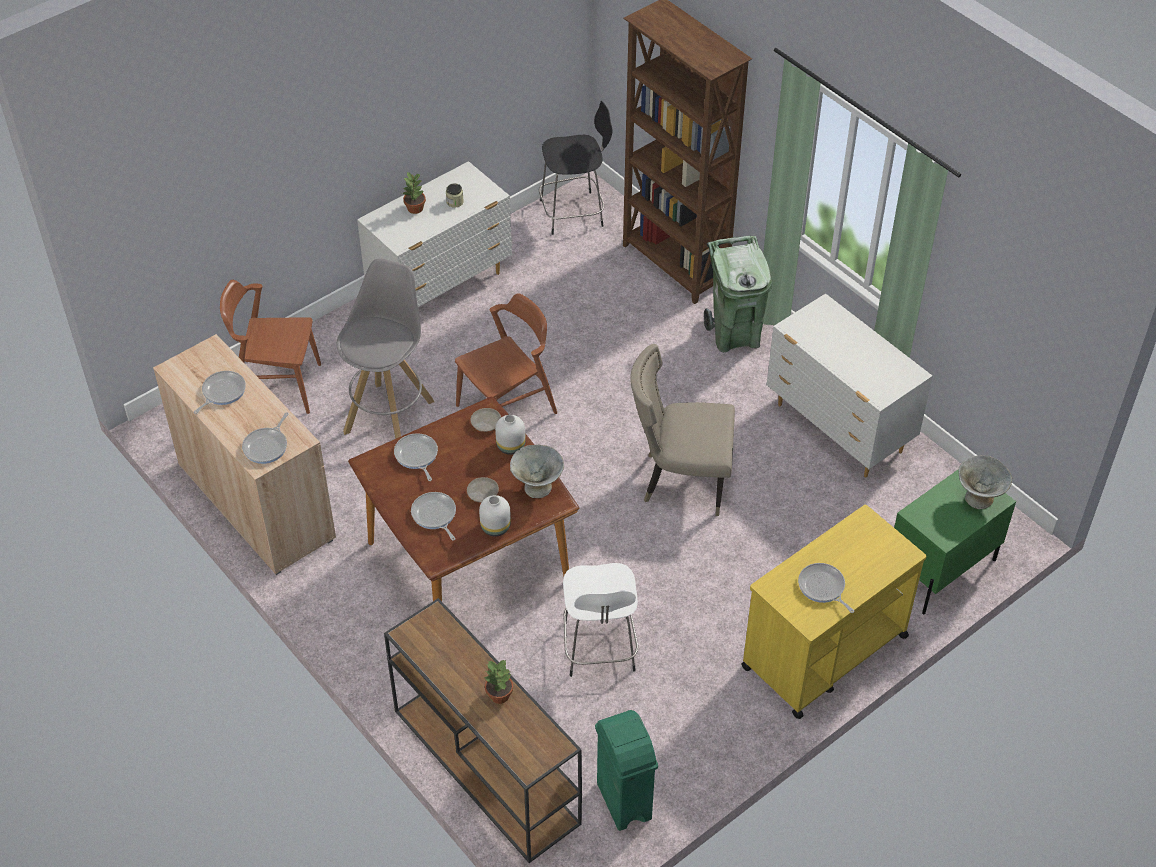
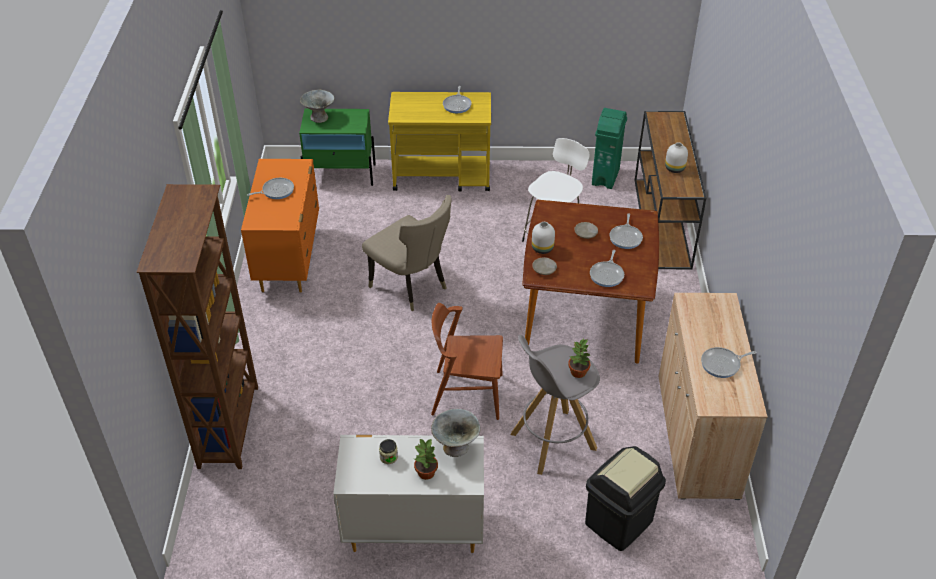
camera: 140 degrees left, 5 degrees down
brown chair [220,280,321,414] -> black trash can [585,446,666,551]
frying pan [242,412,289,464] -> frying pan moved to [247,178,294,199]
white vase [479,495,511,536] -> white vase moved to [665,142,688,173]
potted plant [485,660,513,704] -> potted plant moved to [568,339,590,378]
grey bowl [510,445,564,498] -> grey bowl moved to [431,409,480,457]
black stool [539,101,612,235] -> none
green trash can [704,236,772,352] -> none
white dresser [766,293,933,478] -> orange dresser [241,159,319,293]

